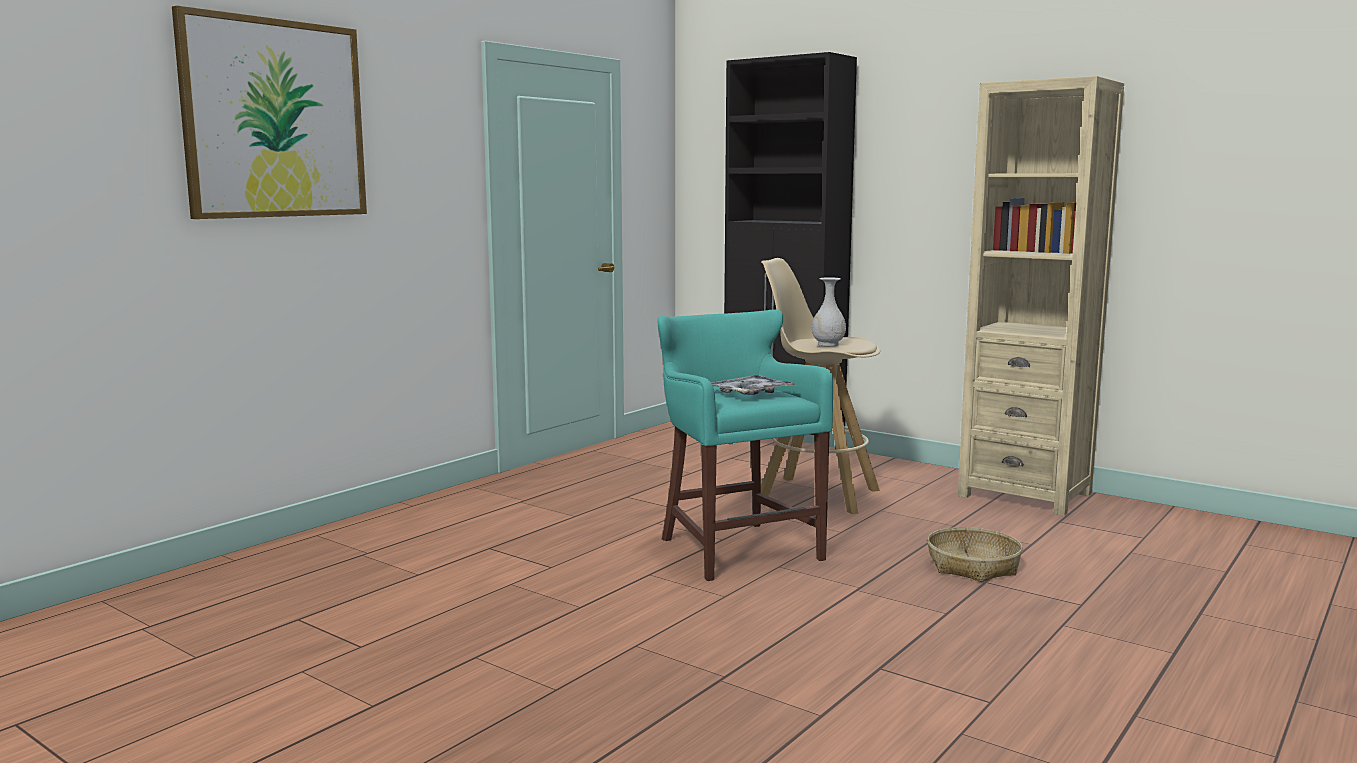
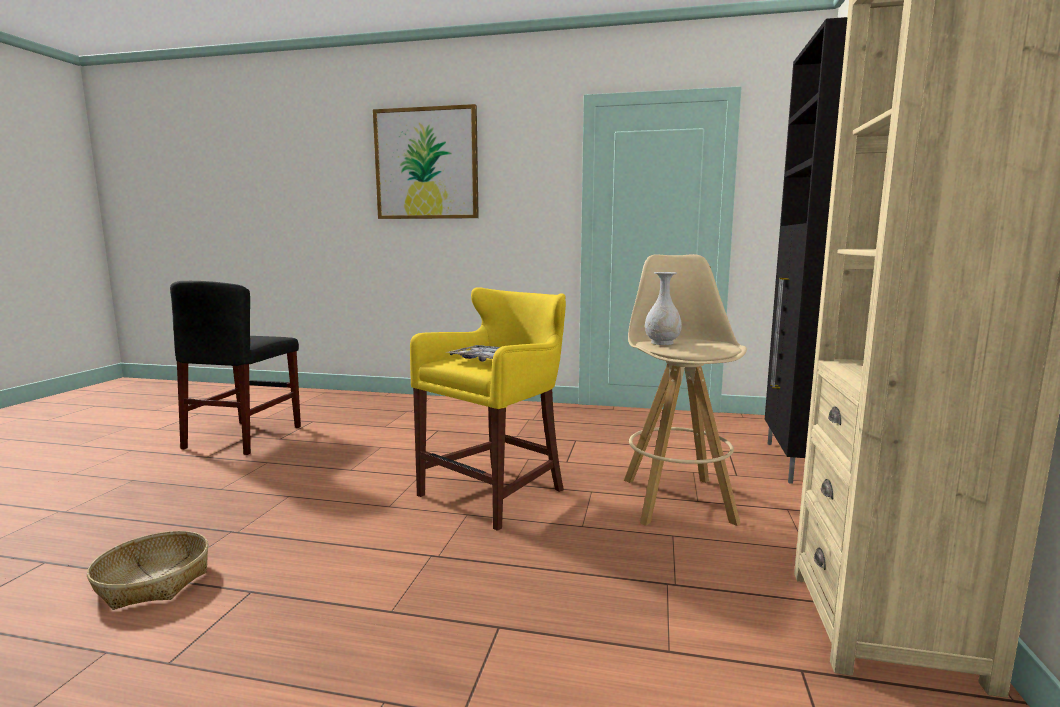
camera: 65 degrees right, 0 degrees up
turquoise stool [657,309,833,581] -> yellow stool [410,287,566,531]
basket [927,527,1023,582] -> basket moved to [87,531,209,610]
none -> black chair [170,281,301,455]

